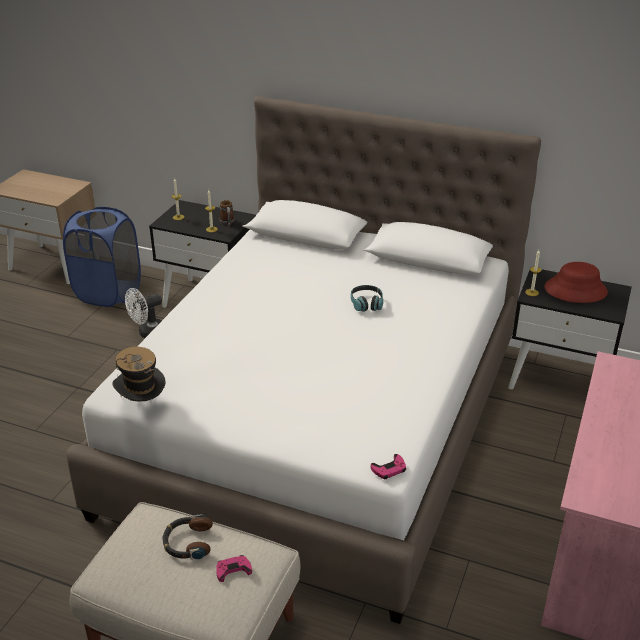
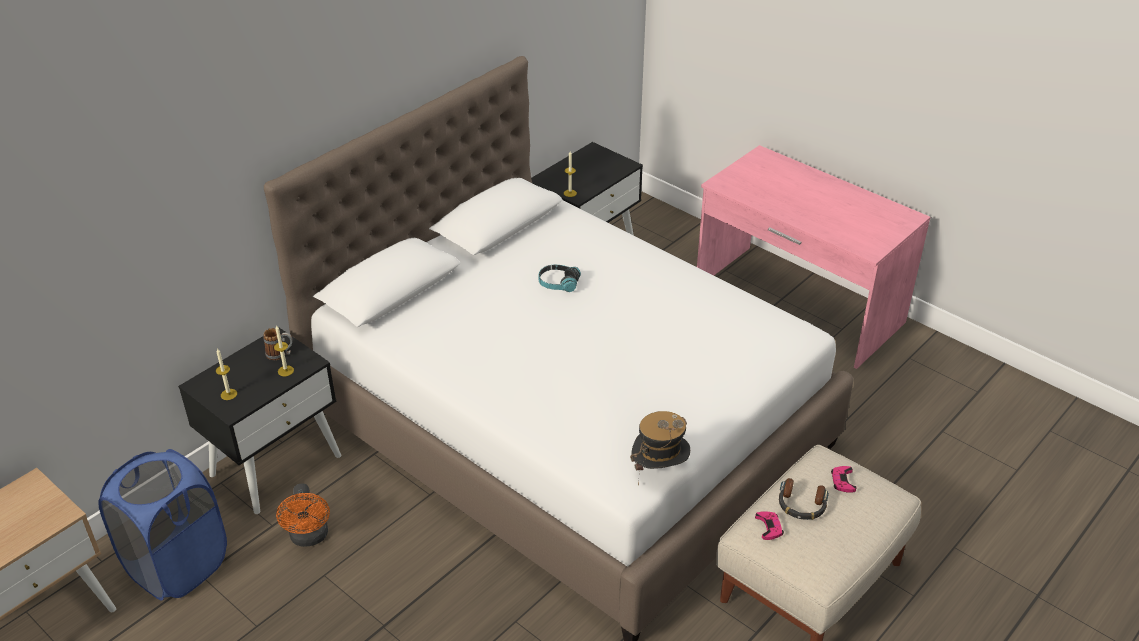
camera: 70 degrees left, 5 degrees up
white fan [125,288,162,338] -> orange fan [276,483,330,547]
pink game controller [371,454,406,479] -> pink game controller moved to [755,511,784,540]
red hat [545,262,608,303] -> none

